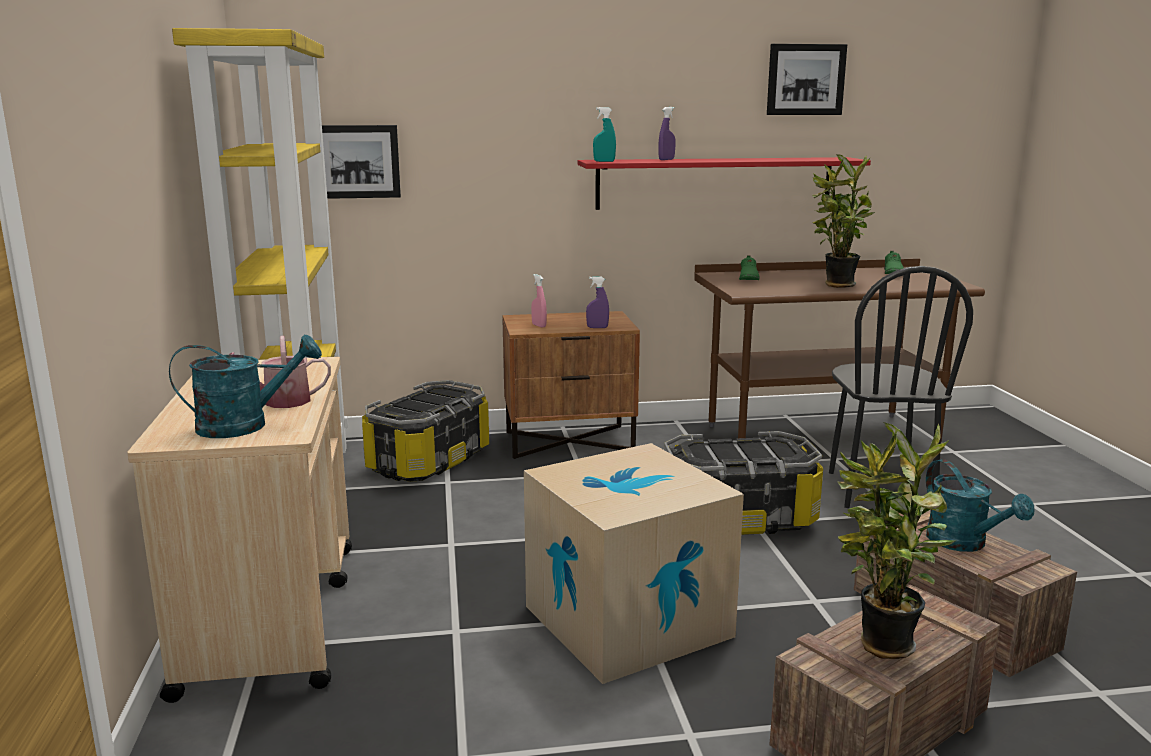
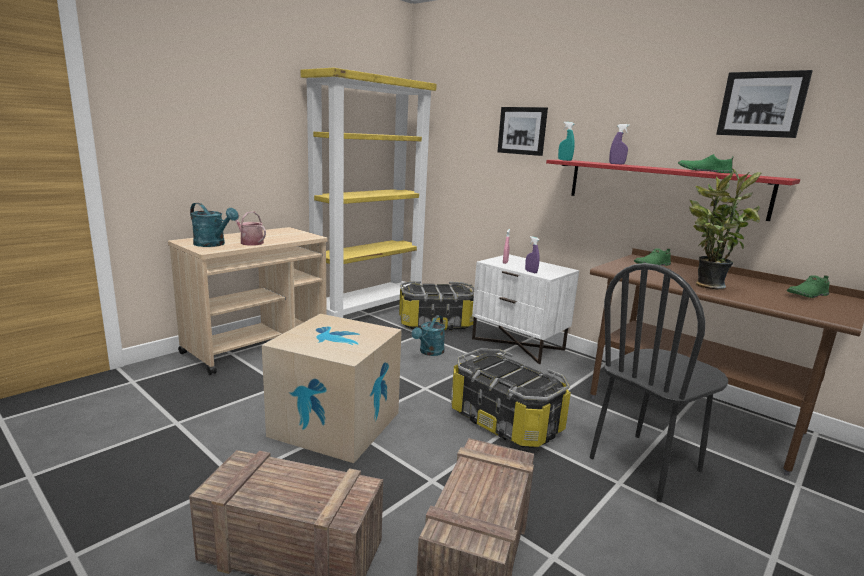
camera: 50 degrees right, 0 degrees up
picture [322,125,401,199] -> picture moved to [497,107,548,156]
brown nightstand [502,311,640,459] -> white nightstand [472,254,579,364]
potted plant [837,422,955,659] -> none
turquoise watering can [926,459,1034,552] -> turquoise watering can moved to [412,315,445,356]
none -> green shoe [678,154,733,173]

